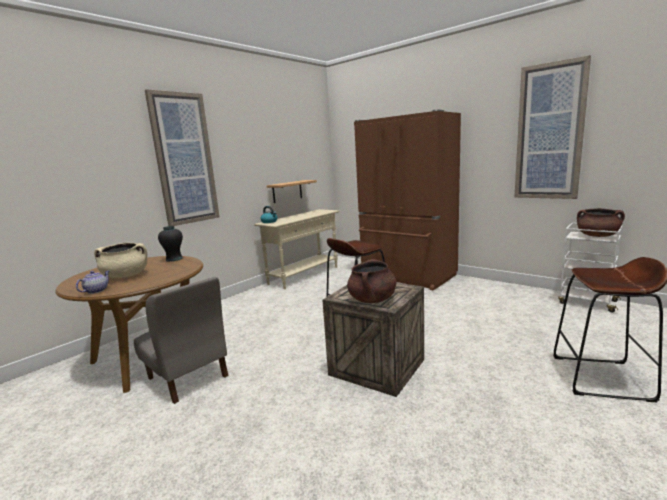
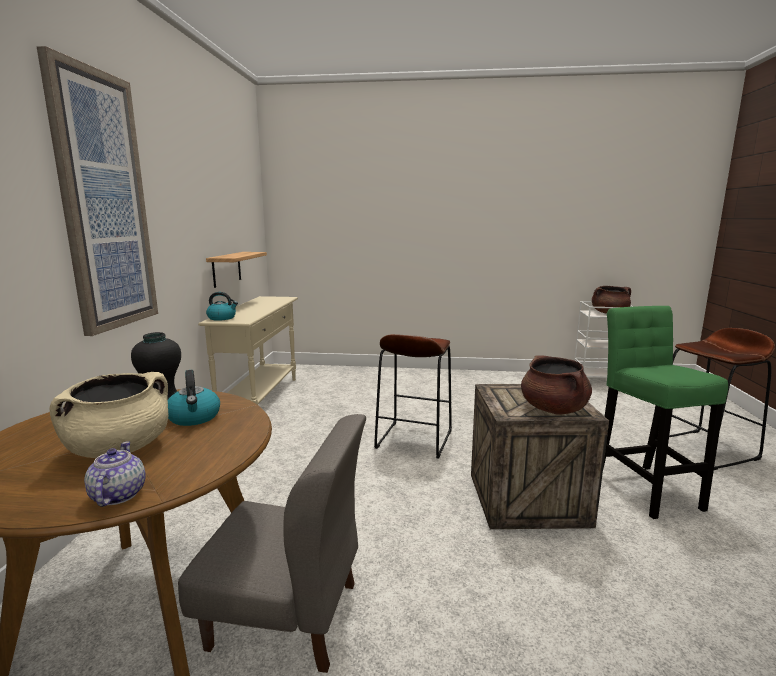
camera: 35 degrees left, 0 degrees up
brown fridge [354,109,461,291] -> none
picture [514,55,591,199] -> none
none -> kettle [168,370,220,426]
none -> green stool [603,306,728,519]

